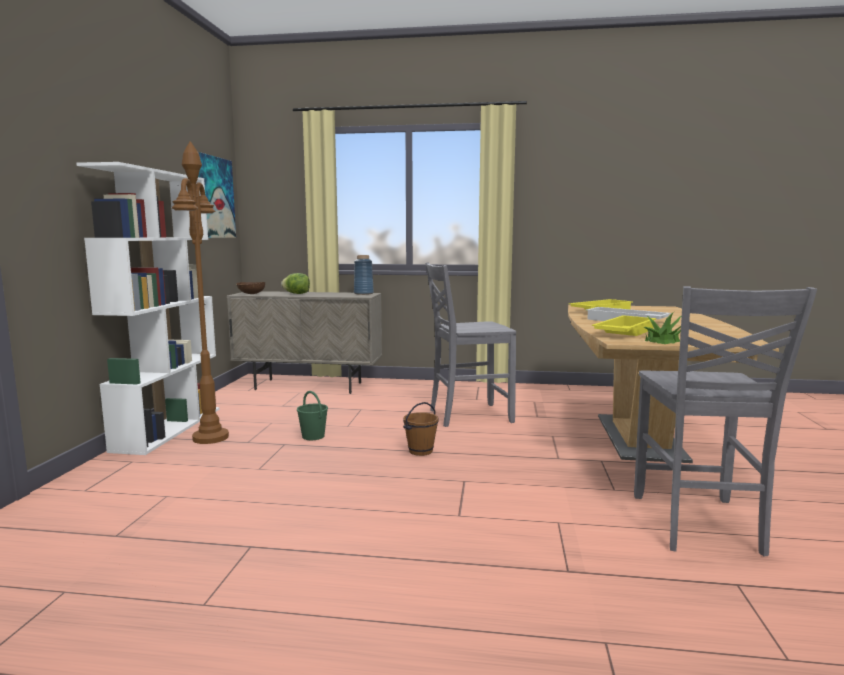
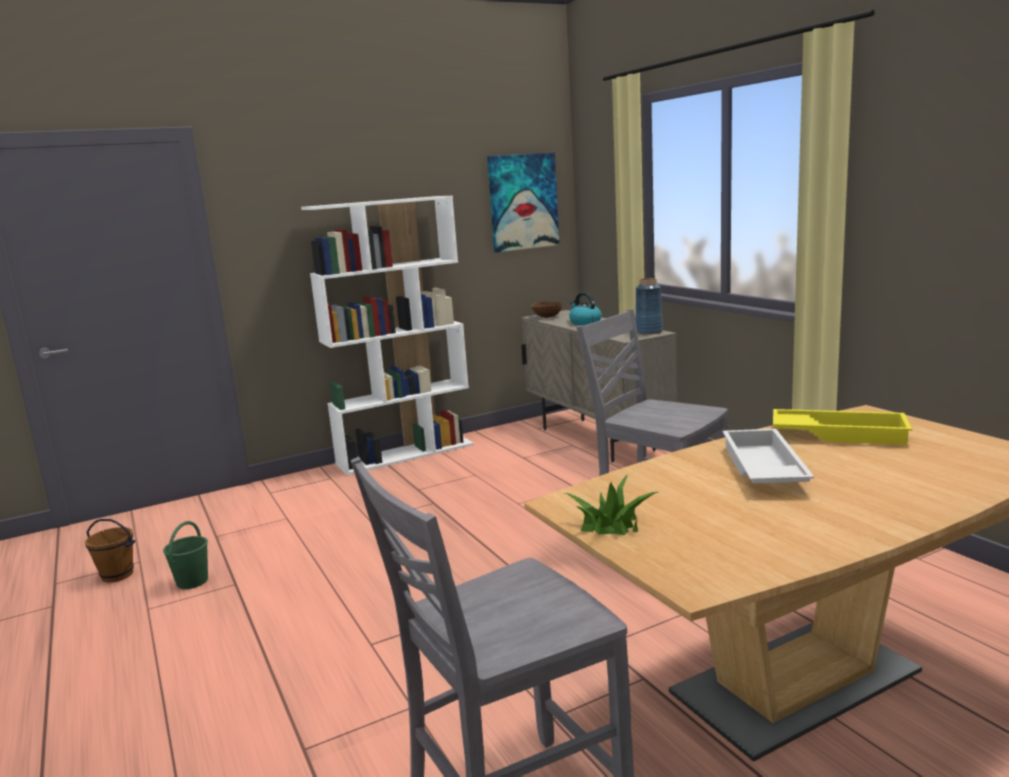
camera: 55 degrees right, 5 degrees up
brown floor lamp [172,141,229,444] -> none
lettuce [281,273,310,294] -> kettle [569,292,602,325]
green bucket [297,391,328,440] -> green bucket moved to [163,521,208,589]
brown bucket [403,402,439,456] -> brown bucket moved to [85,519,135,582]
yellow tray [592,315,656,336] -> none

